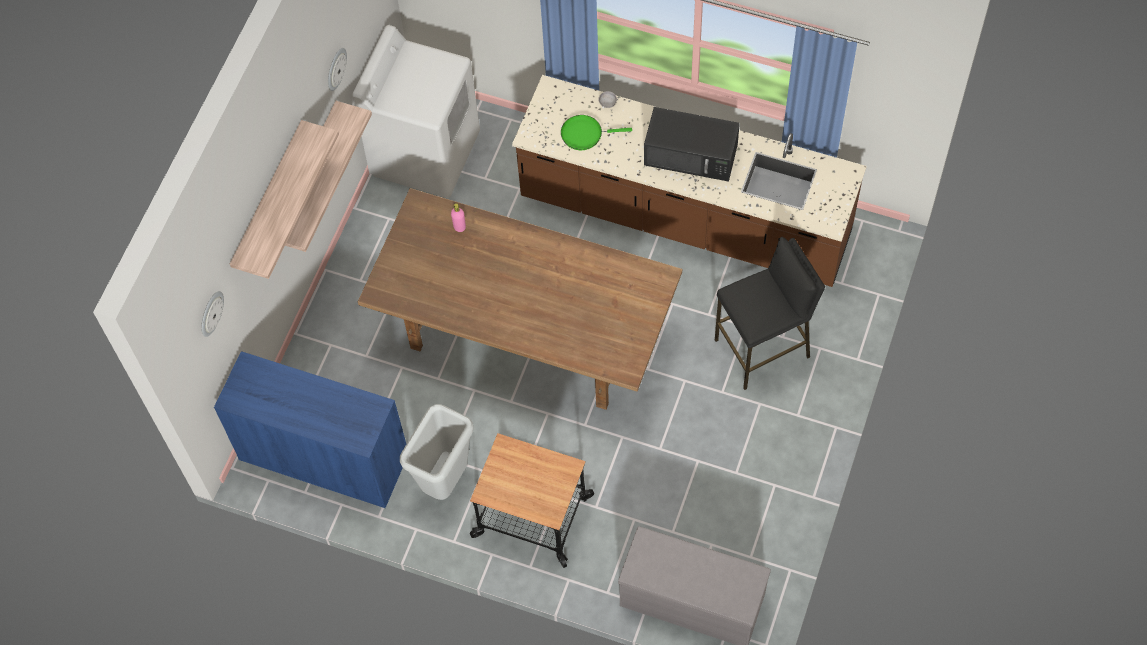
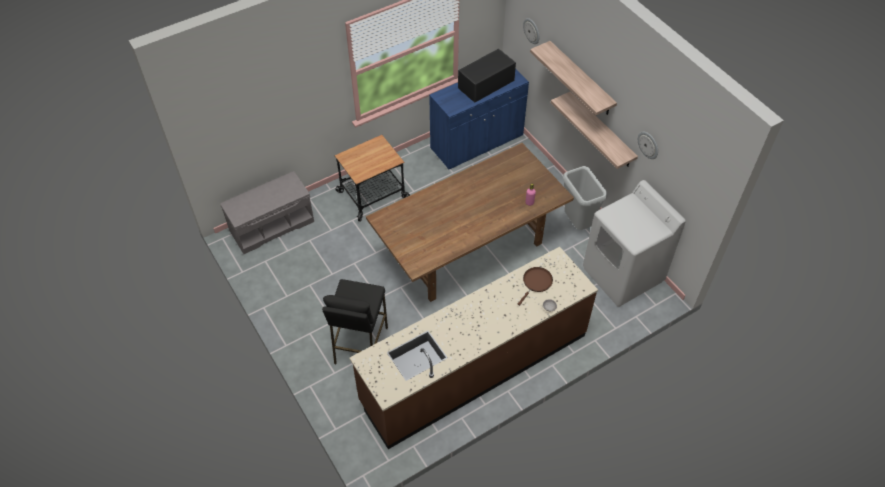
camera: 125 degrees right, 10 degrees down
grey trash can [400,404,474,500] -> grey trash can moved to [563,166,608,230]
green frying pan [561,115,632,150] -> brown frying pan [518,267,553,306]
black microwave [644,107,740,182] -> black microwave moved to [458,49,516,103]

